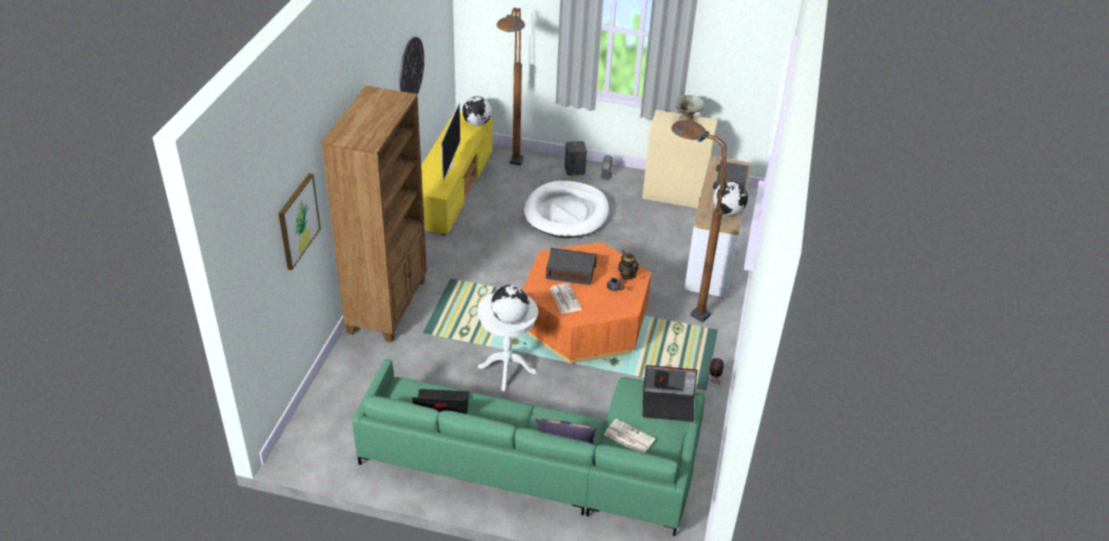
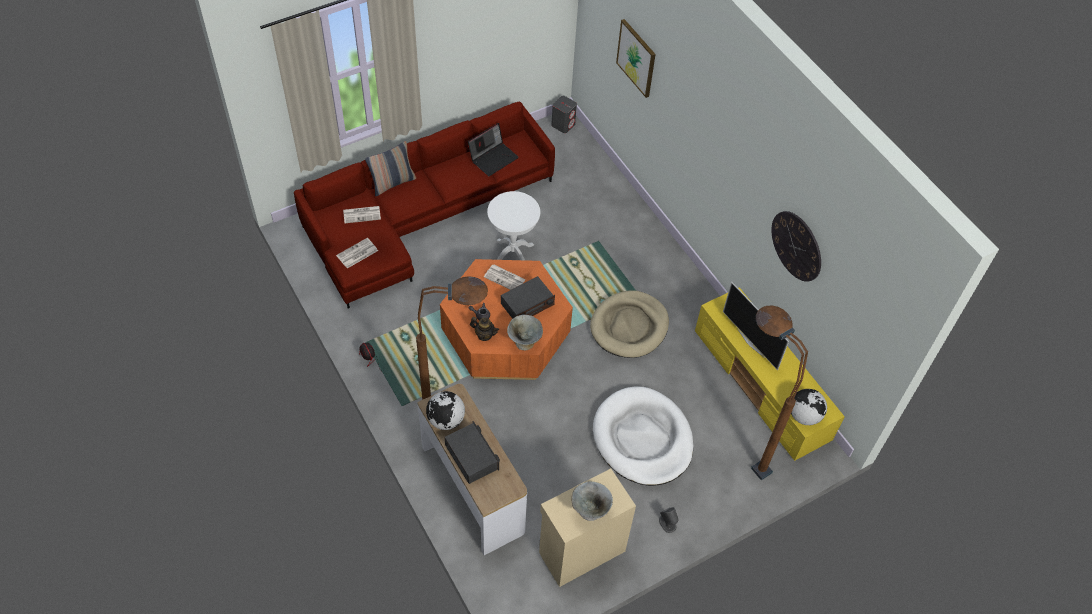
camera: 135 degrees right, 15 degrees up
brown bookcase [321,86,427,342] -> none
green sofa [352,359,705,536] -> red sofa [294,101,555,308]
globe [491,285,530,324] -> none
grey speaker [565,141,587,176] -> grey speaker moved to [551,96,577,133]
laptop [642,365,698,422] -> newspaper [336,238,378,268]
none -> grey bowl [507,315,543,350]
none -> beige dog bed [590,290,669,358]

